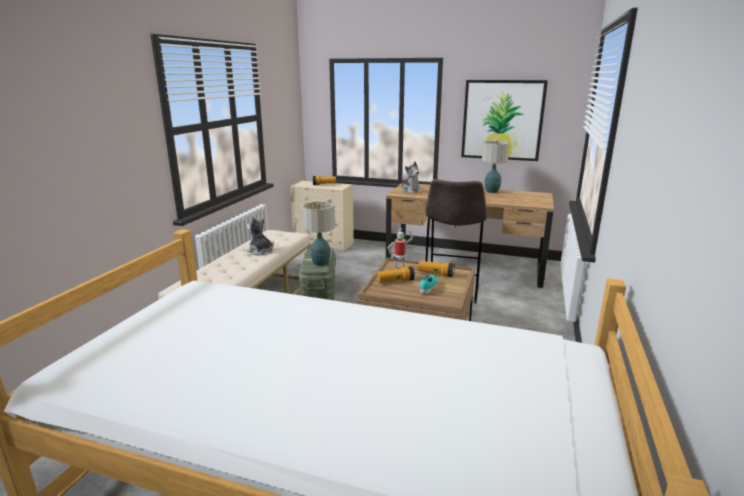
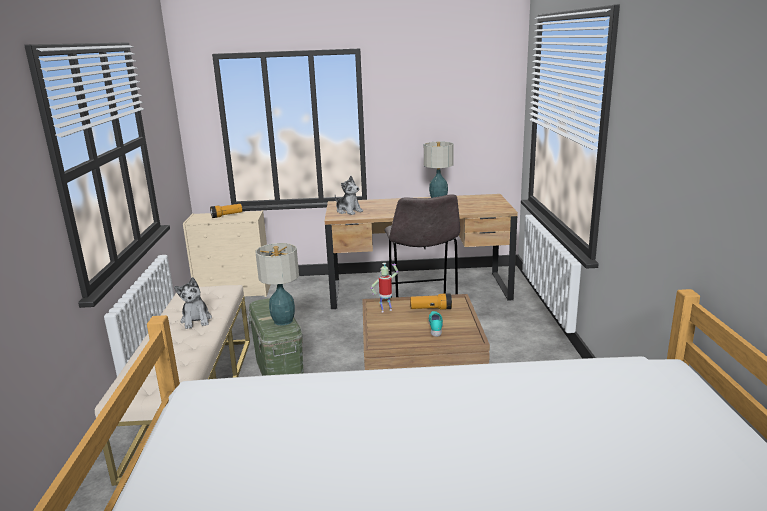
camera: 20 degrees left, 0 degrees up
plush toy [246,217,274,255] -> plush toy turned 120 degrees counterclockwise [174,277,212,329]
flashlight [377,266,415,282] -> none
picture [461,80,548,161] -> none

